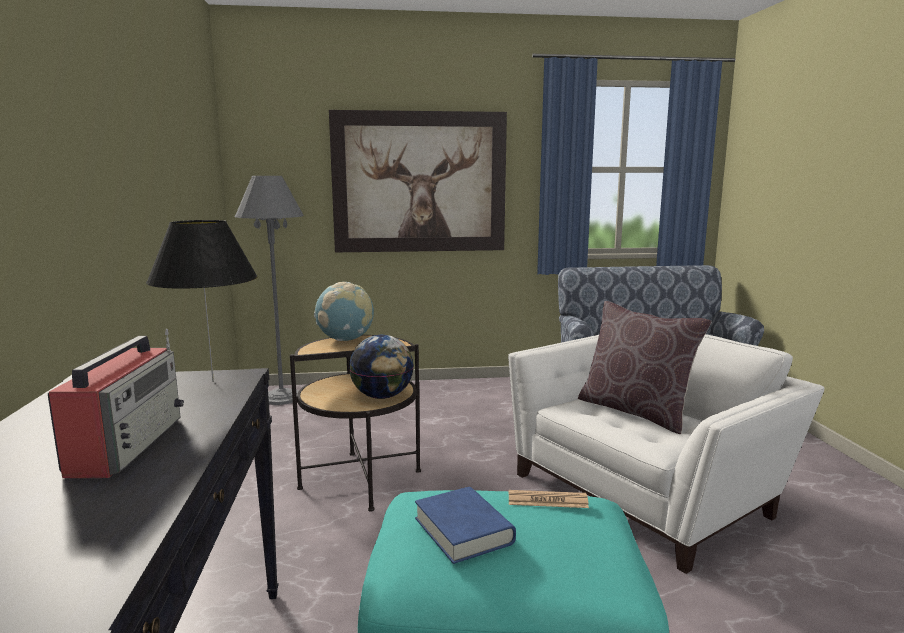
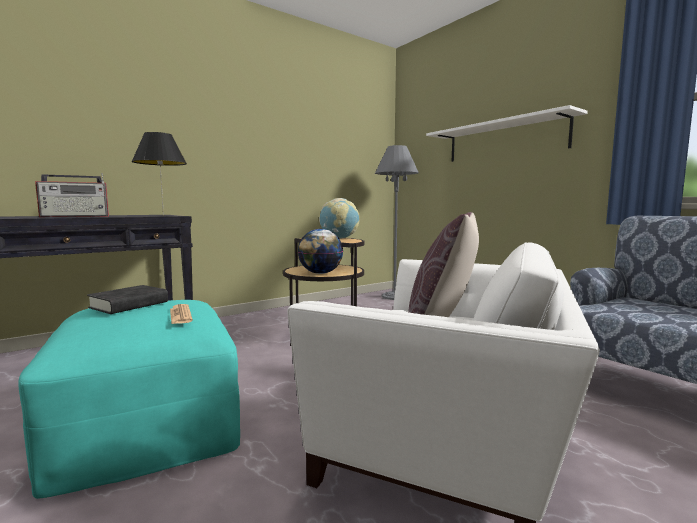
camera: 60 degrees right, 5 degrees down
picture [329,110,507,252] -> white shelf [426,105,588,162]
blue book [415,487,516,564] -> black book [87,285,168,314]

